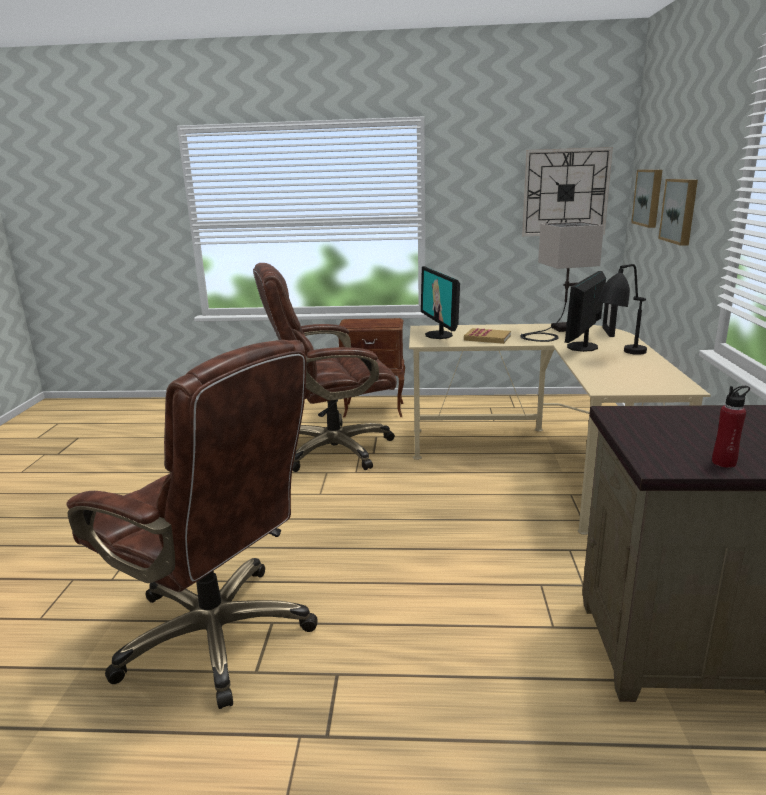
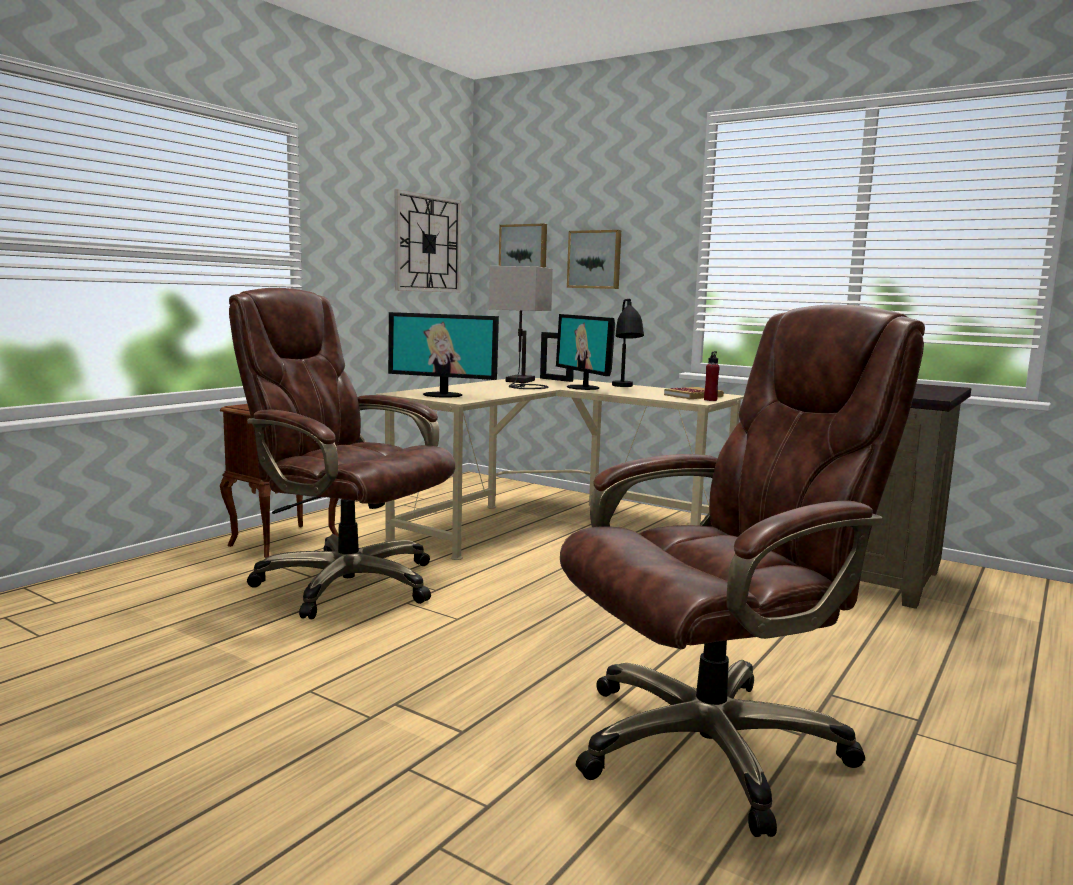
camera: 60 degrees left, 10 degrees down
brown office chair [253,263,397,472] -> brown office chair turned 105 degrees clockwise [229,288,455,620]
book [464,328,511,344] -> book moved to [664,387,724,399]
red bottle [712,386,750,468] -> red bottle moved to [704,351,720,401]

